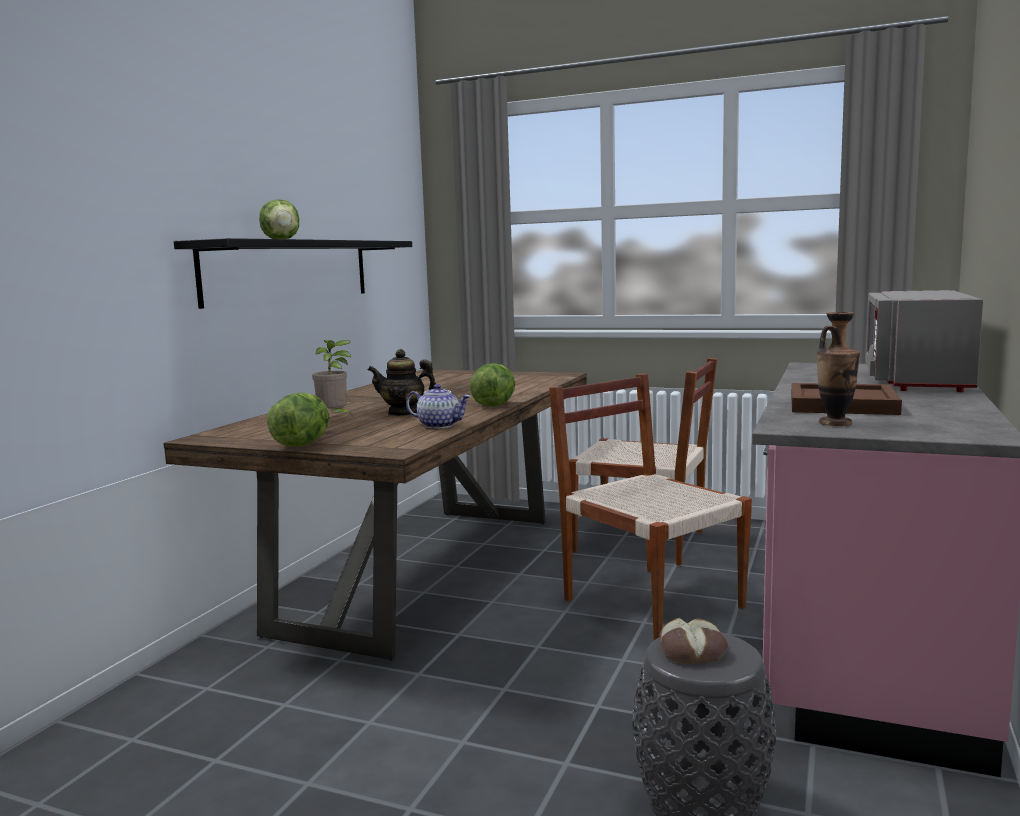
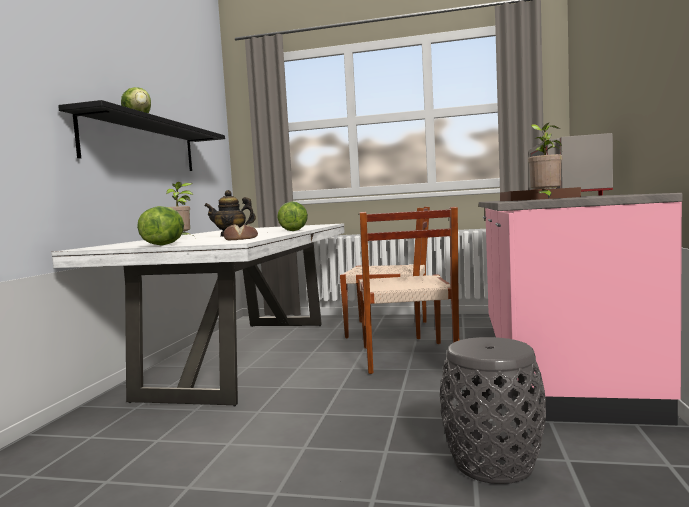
camera: 10 degrees left, 5 degrees down
brown dining table [163,369,587,661] -> white dining table [51,223,345,407]
teapot [406,384,471,429] -> none
chair [549,374,752,640] -> chair turned 135 degrees counterclockwise [359,207,459,374]
bread [660,618,728,664] -> bread moved to [224,225,258,240]
vase [817,312,860,426] -> potted plant [528,123,562,199]

